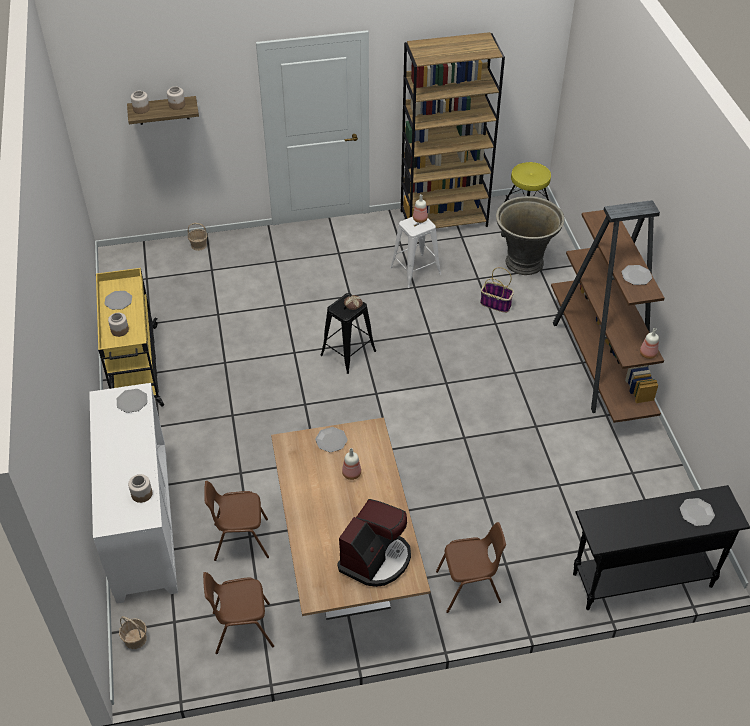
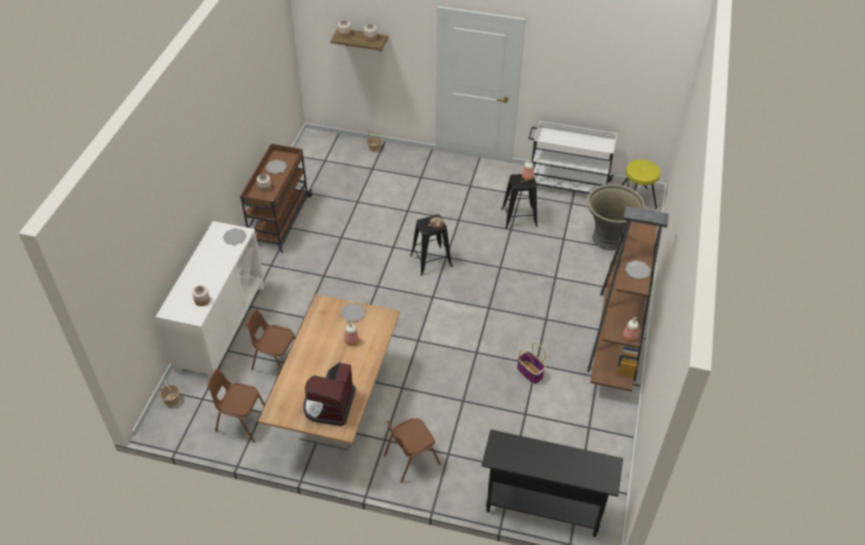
camera: 25 degrees right, 0 degrees up
yellow cart [96,268,164,407] -> brown cart [240,144,313,253]
coffee machine [337,499,411,587] -> coffee machine turned 135 degrees clockwise [303,362,356,426]
white stool [390,217,441,288] -> black stool [501,174,537,229]
brown bookcase [401,32,505,228] -> white cart [528,121,617,194]
brown chair [436,522,506,613] -> brown chair turned 135 degrees clockwise [384,418,441,483]
basket [480,267,514,313] -> basket moved to [517,342,546,384]
plate [680,498,715,526] -> none

